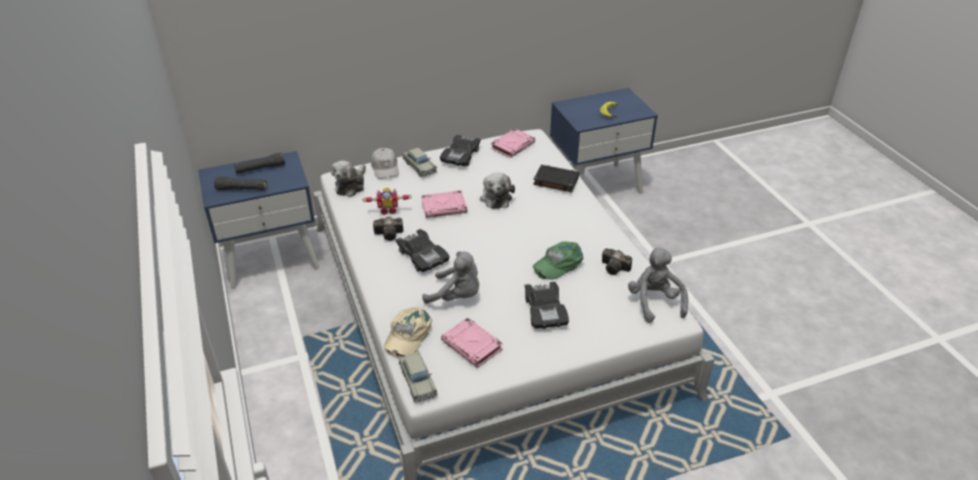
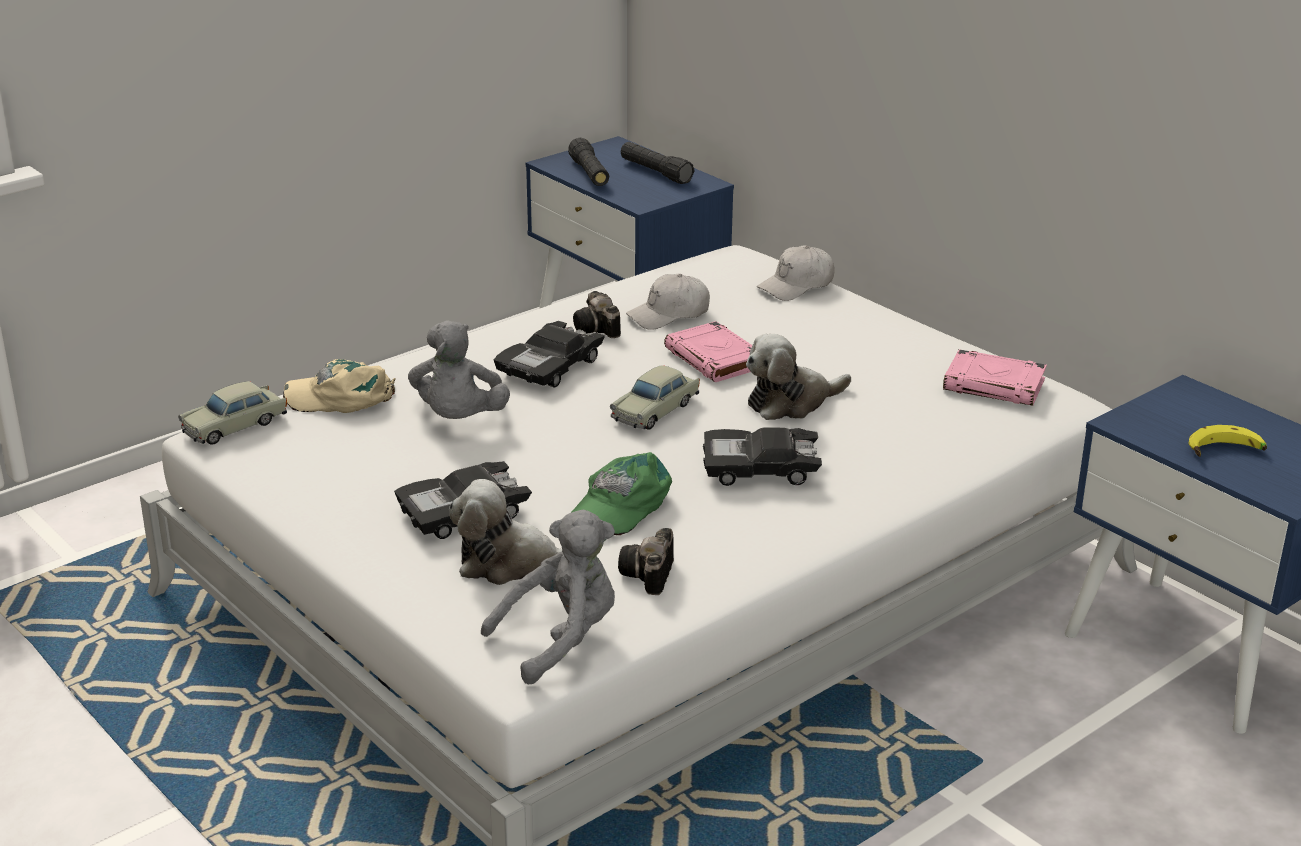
camera: 70 degrees right, 10 degrees down
plush toy [331,161,366,197] -> plush toy moved to [449,479,562,585]
toy robot [362,188,412,215] -> white cap [626,274,710,330]
beige toy car [402,148,437,177] -> beige toy car moved to [610,365,700,430]
black toy car [440,134,481,166] -> black toy car moved to [703,427,822,486]
pink book [441,318,503,368] -> none
black book [533,165,579,192] -> none
green cap [533,241,584,280] -> green cap turned 90 degrees counterclockwise [571,452,672,535]

